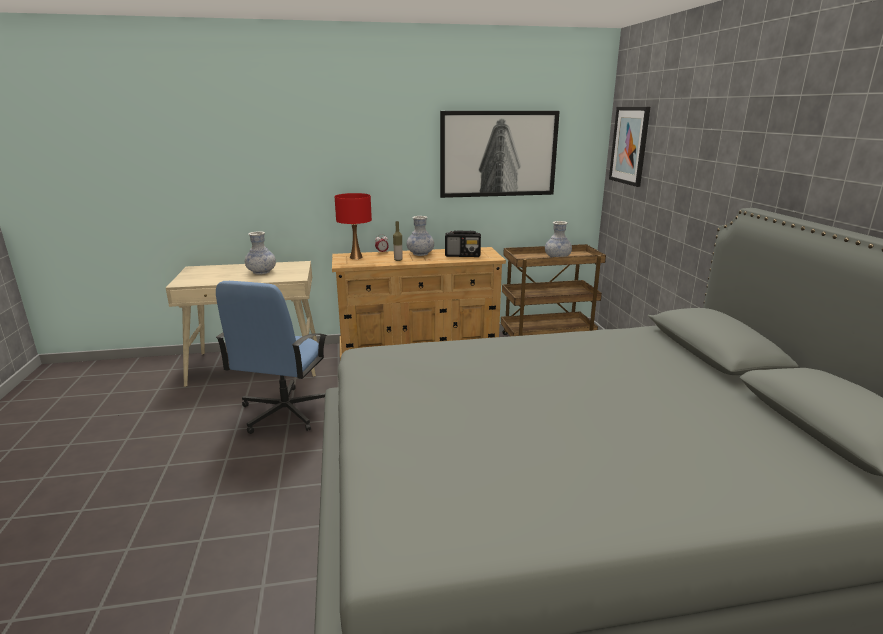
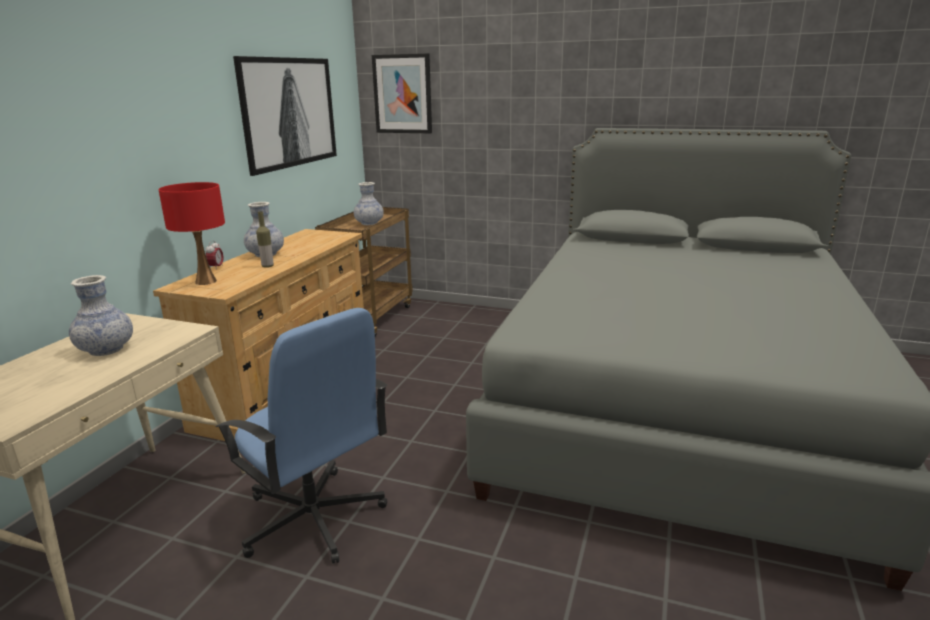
camera: 60 degrees left, 0 degrees up
radio [445,231,481,257] -> none

